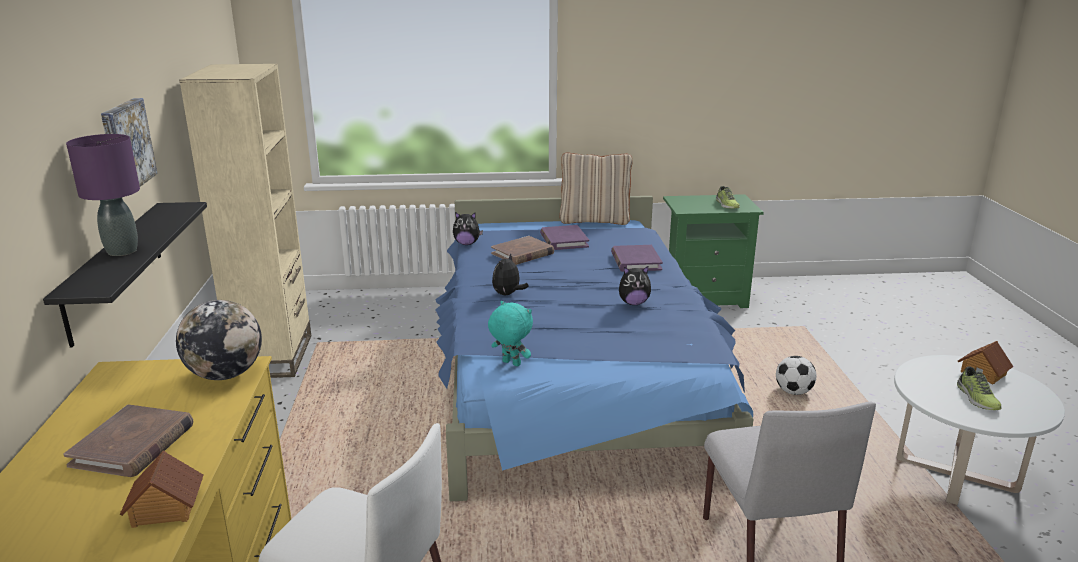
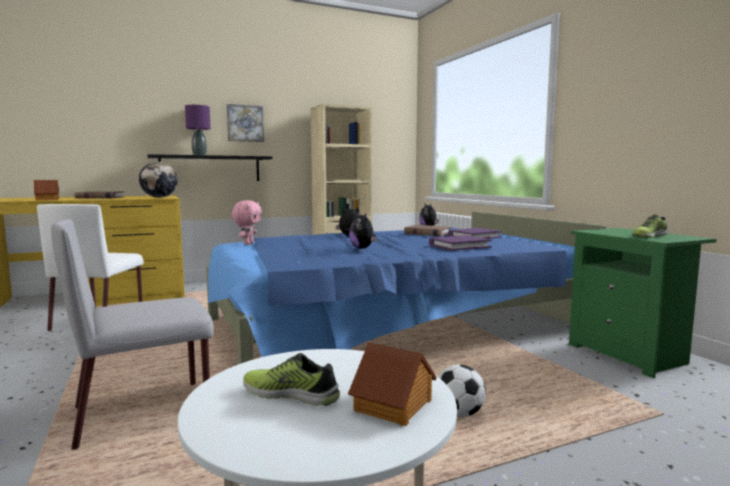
camera: 70 degrees right, 15 degrees down
turquoise plush toy [488,301,533,366] -> pink plush toy [232,200,262,245]
beige pillow [559,152,633,225] -> none
shoe [957,366,1002,410] -> shoe turned 45 degrees clockwise [243,353,340,406]

